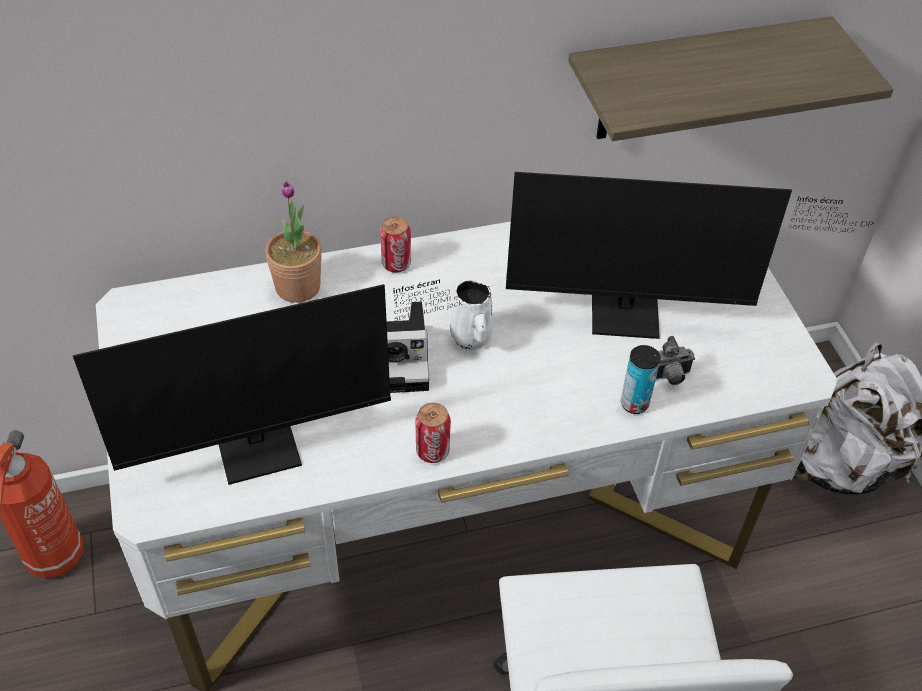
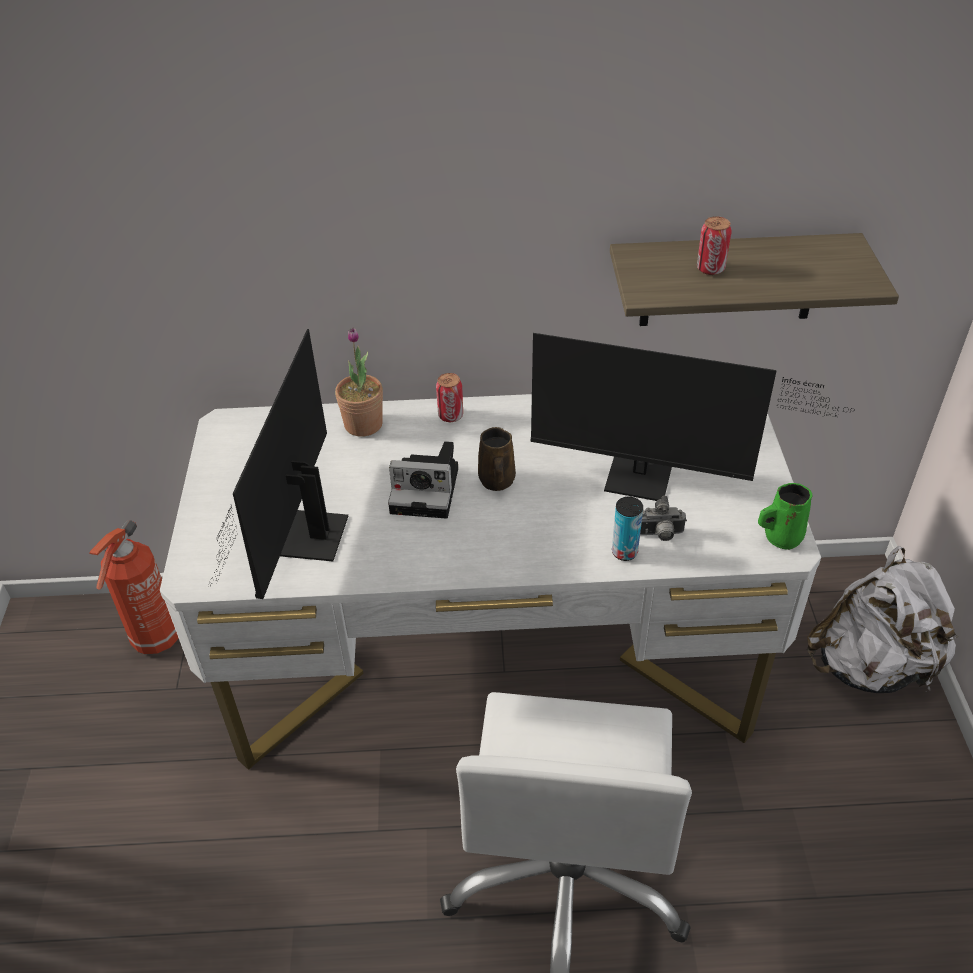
camera: 15 degrees right, 5 degrees down
monitor [73,280,478,485] -> monitor turned 105 degrees clockwise [208,329,348,599]
can [415,403,451,463] -> can moved to [697,216,732,275]
white mug [450,279,493,350] -> brown mug [478,427,516,491]
none -> green mug [758,483,813,550]

